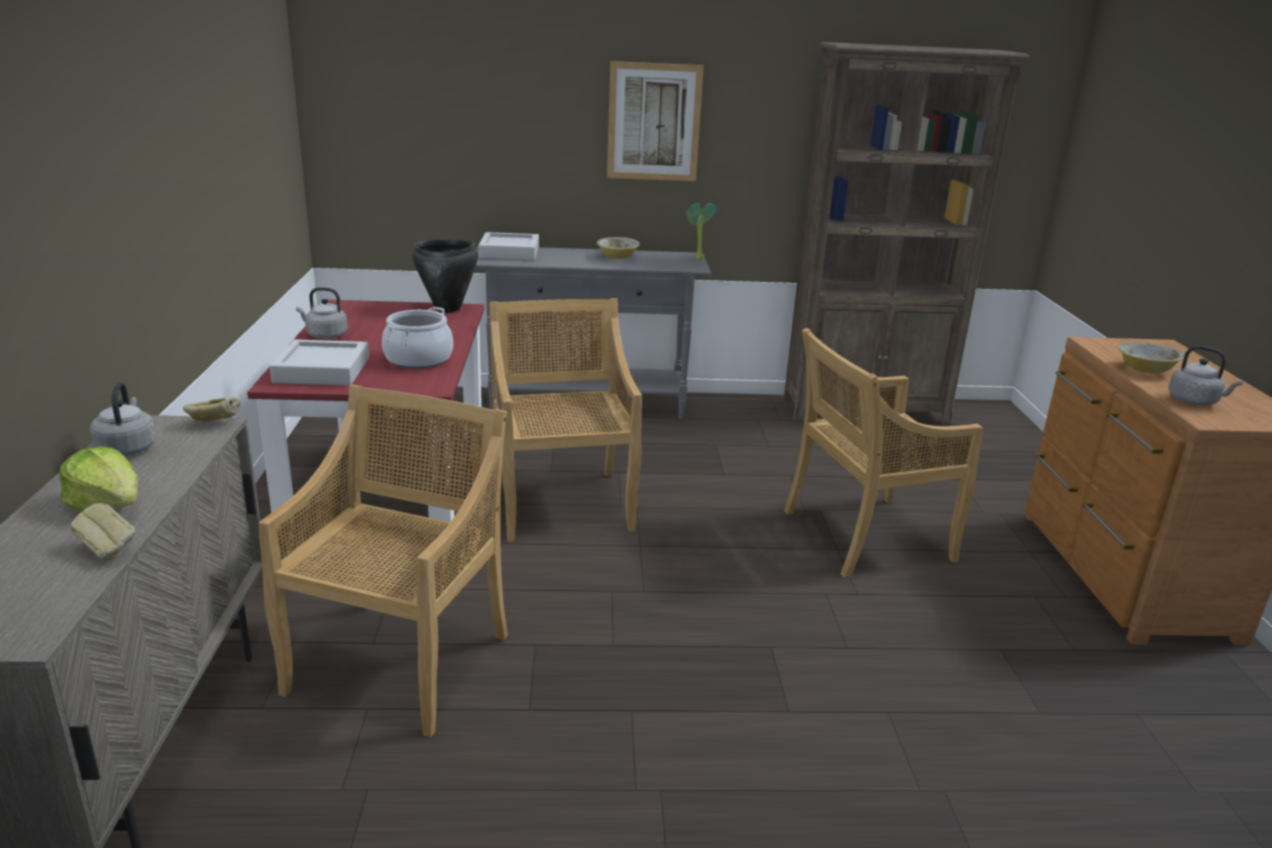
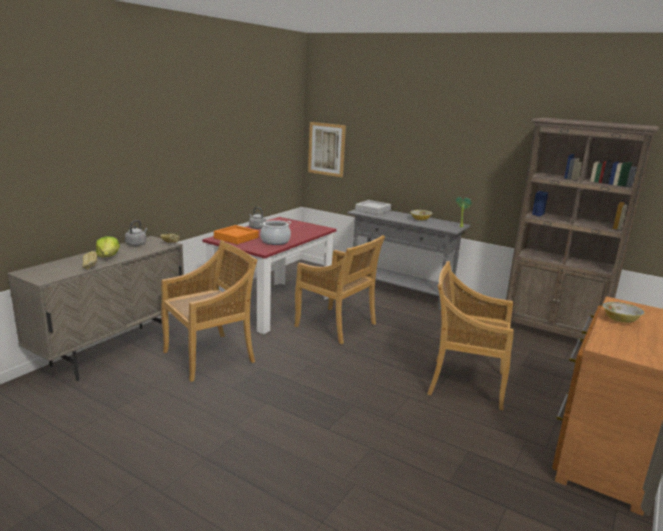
camera: 35 degrees right, 5 degrees down
grey tray [270,339,369,386] -> orange tray [214,225,259,244]
black cooking pot [412,239,478,313] -> none
beige chair [489,298,642,542] -> beige chair turned 105 degrees clockwise [294,235,385,344]
picture [607,61,704,181] -> picture moved to [308,122,346,177]
grey kettle [1169,345,1243,406] -> none

